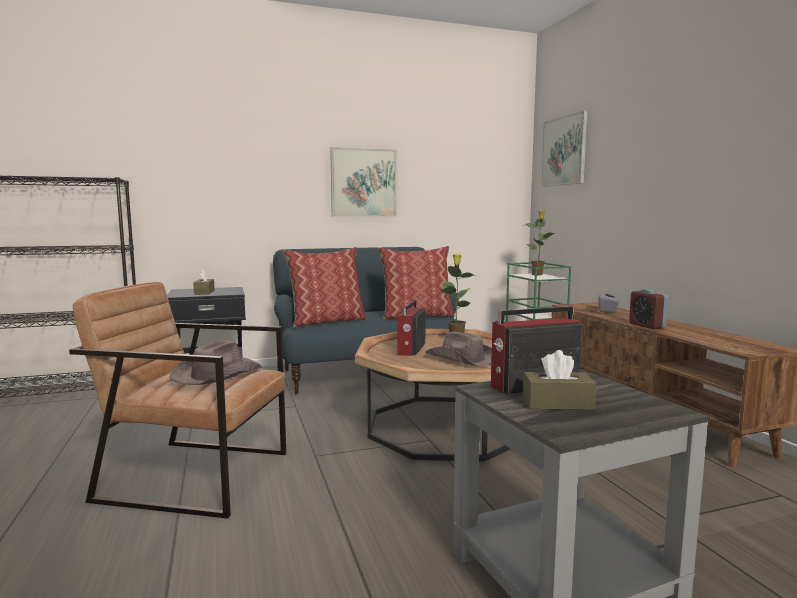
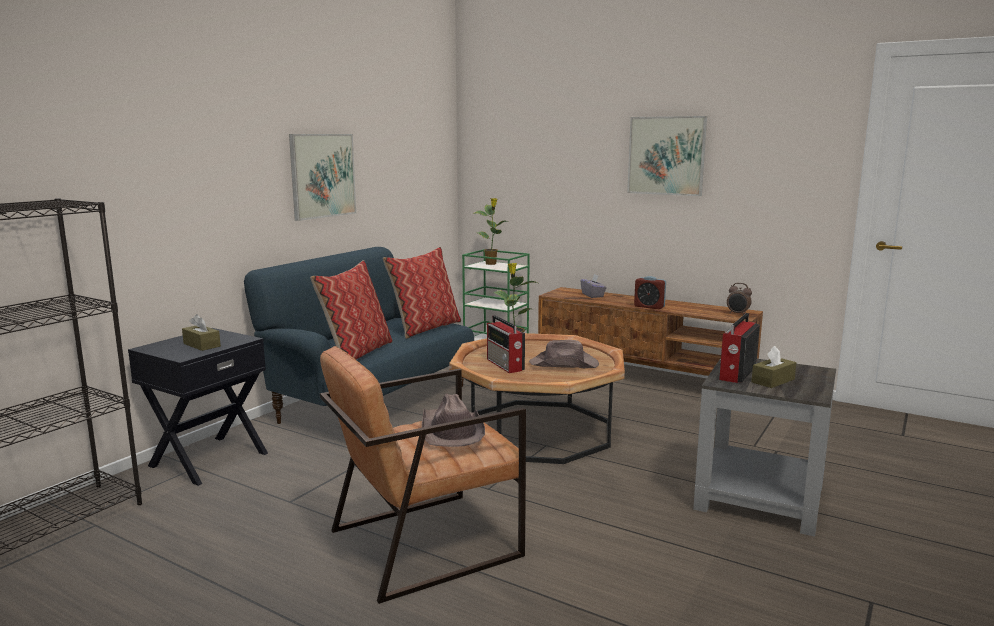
camera: 40 degrees left, 5 degrees up
picture [541,110,587,187] -> picture moved to [627,116,707,196]
none -> alarm clock [727,283,752,315]

